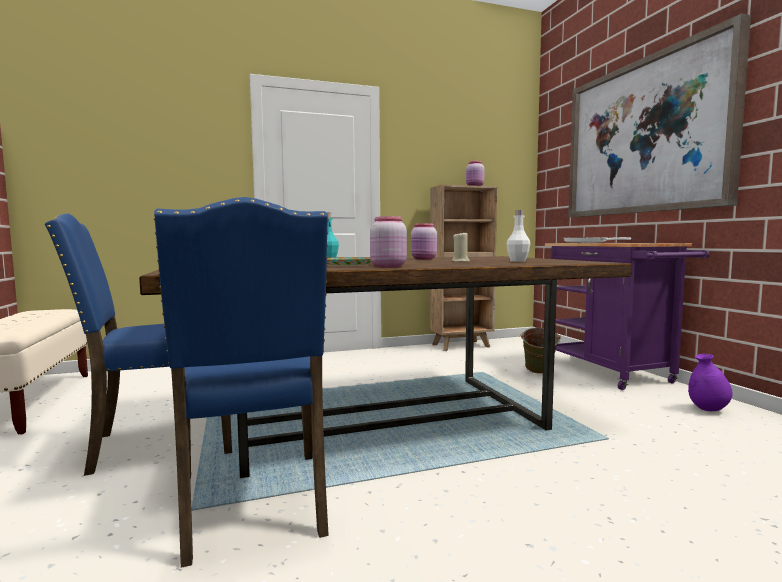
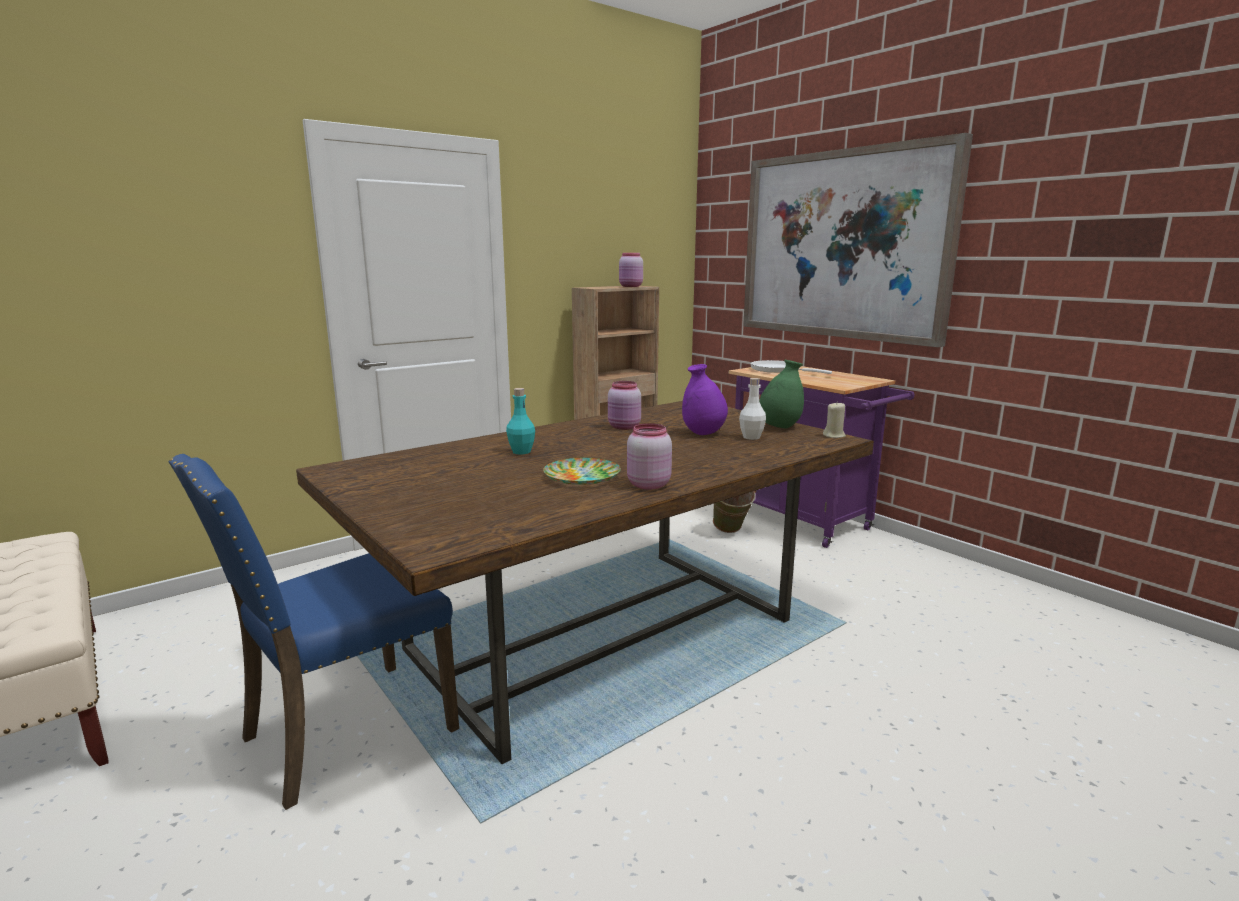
camera: 20 degrees left, 10 degrees up
blue chair [153,197,329,568] -> none
beige candle [452,232,470,262] -> beige candle moved to [823,403,846,438]
purple vase [688,354,733,411] -> purple vase moved to [682,364,728,435]
none -> green vase [759,360,804,429]

